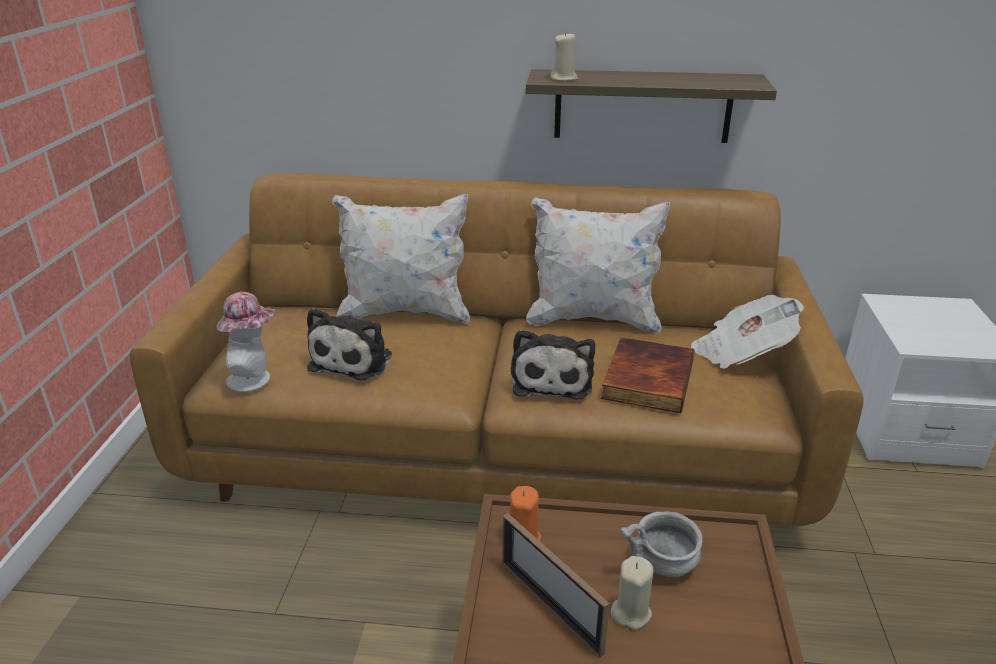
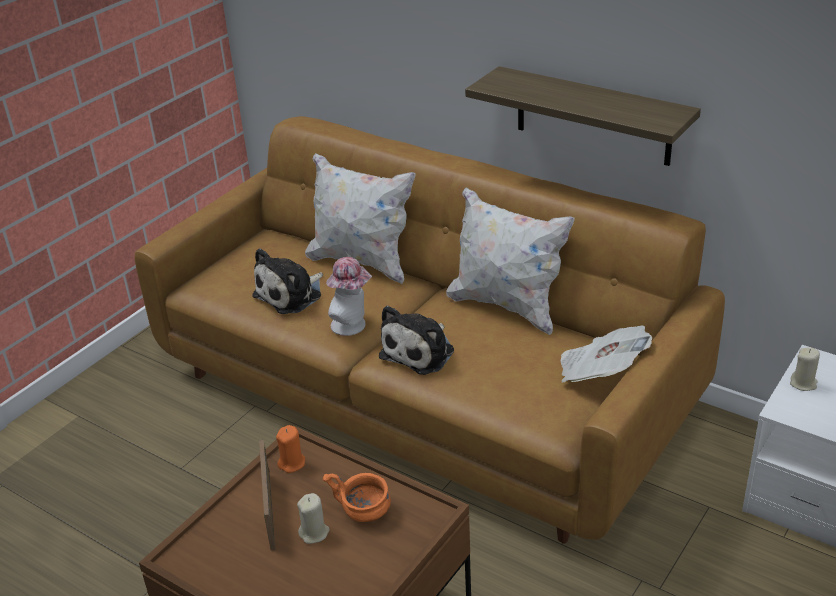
camera: 30 degrees right, 5 degrees up
hat [217,292,275,392] -> hat moved to [326,257,372,336]
beige candle [551,32,578,81] -> beige candle moved to [790,347,820,391]
book [601,337,695,413] -> none
grey bowl [621,512,703,577] -> orange bowl [323,473,391,522]

